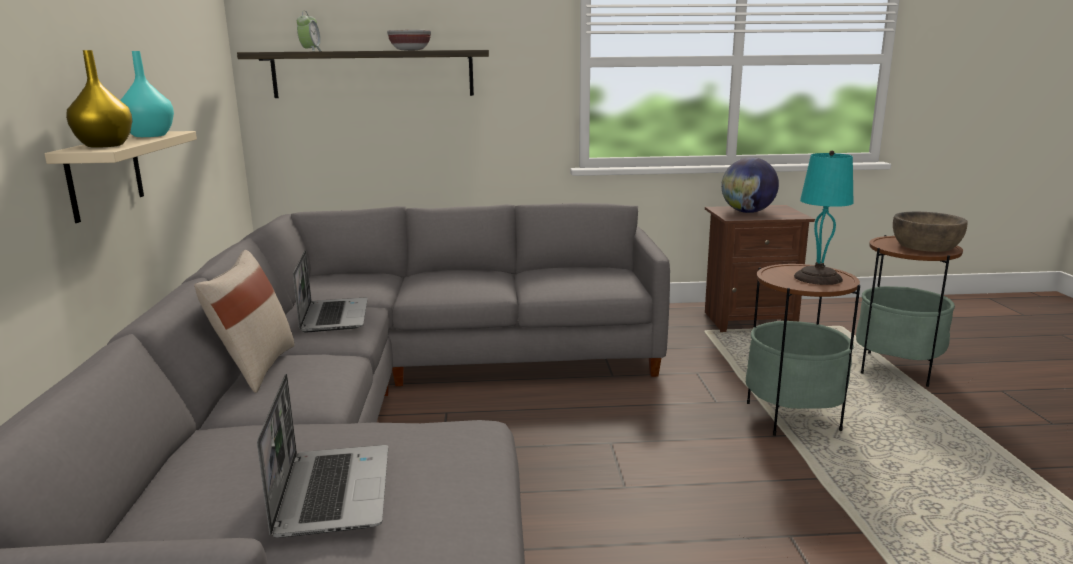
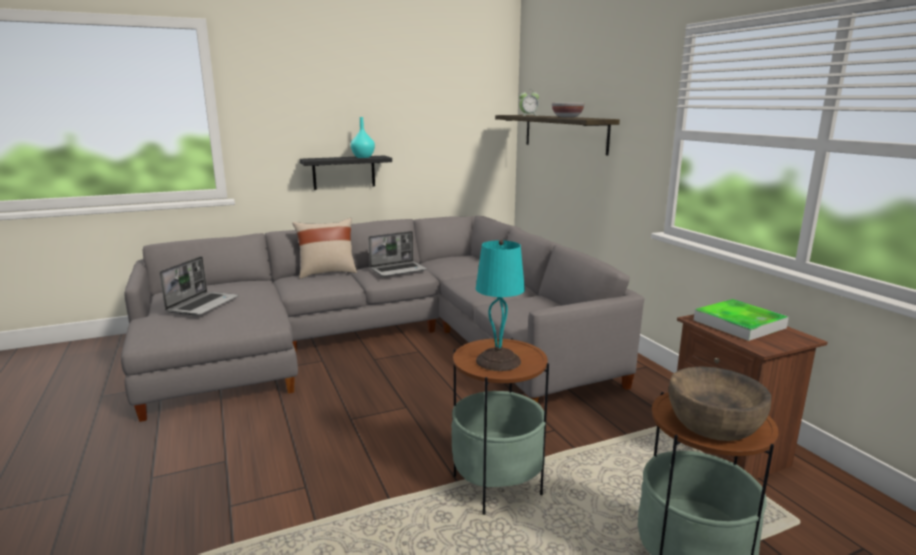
camera: 70 degrees right, 0 degrees up
beige shelf [45,131,197,223] -> black shelf [300,156,392,190]
yellow vase [66,50,133,148] -> none
laptop [257,374,388,538] -> laptop turned 45 degrees counterclockwise [159,256,239,316]
globe [721,157,779,213] -> tray [694,299,789,341]

